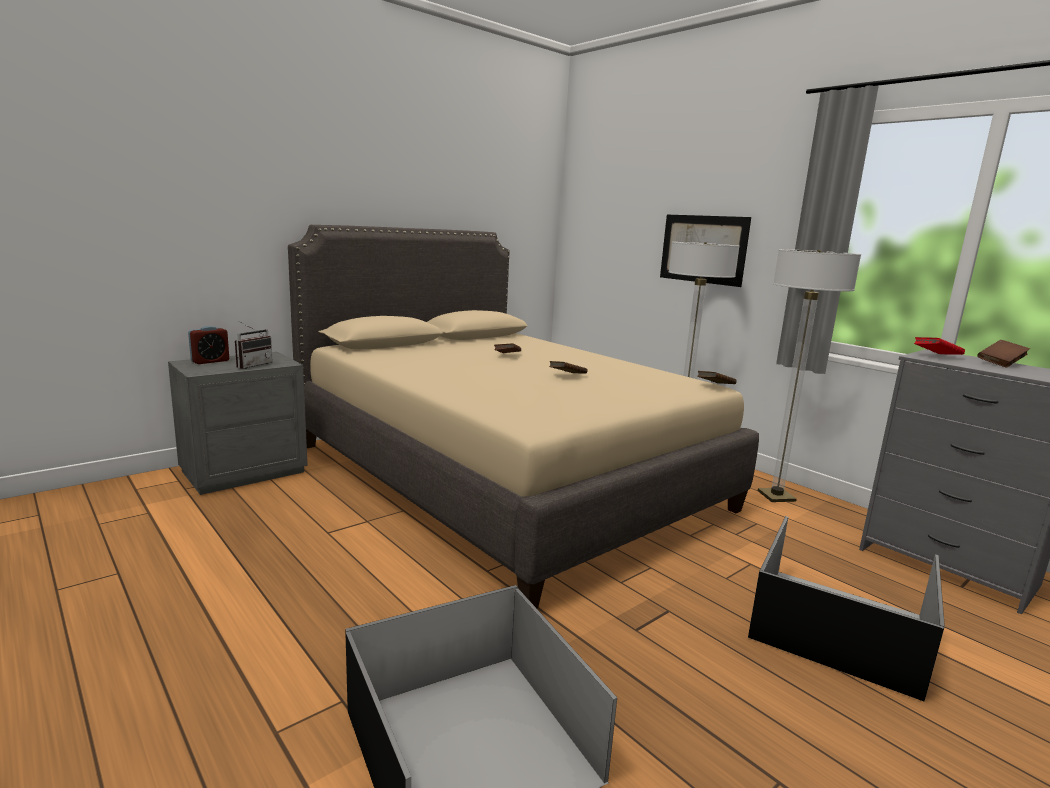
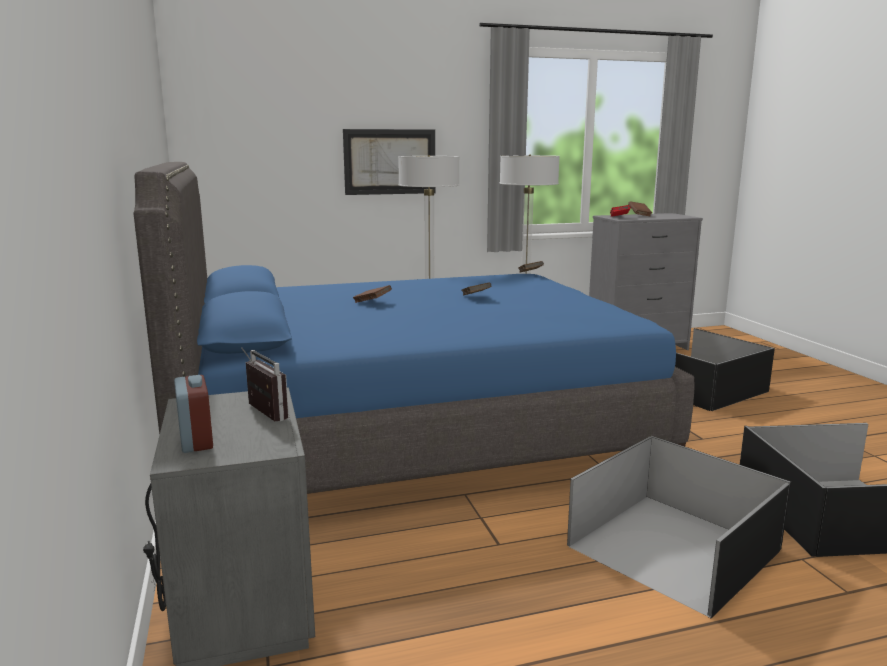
camera: 65 degrees left, 0 degrees up
beige bed [288,225,759,608] -> blue bed [133,162,695,494]
none -> black storage box [567,436,791,618]

